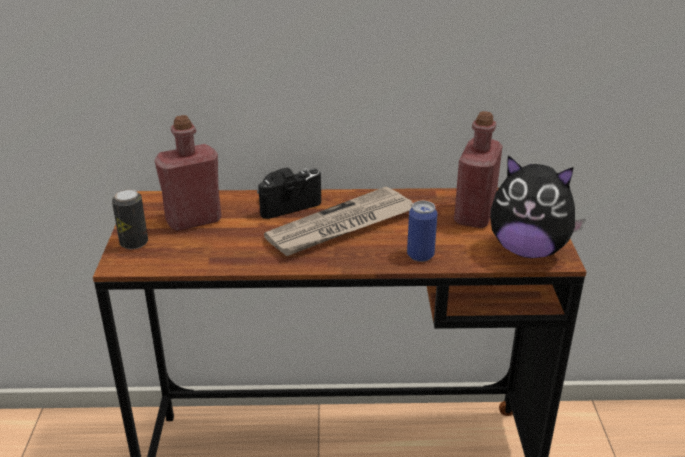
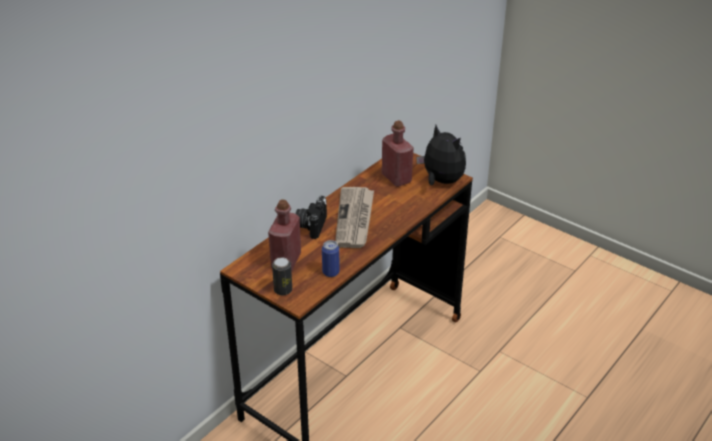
camera: 50 degrees left, 5 degrees up
can [407,201,438,262] -> can moved to [322,240,340,277]
plush toy [490,155,586,258] -> plush toy turned 105 degrees counterclockwise [416,125,466,185]

